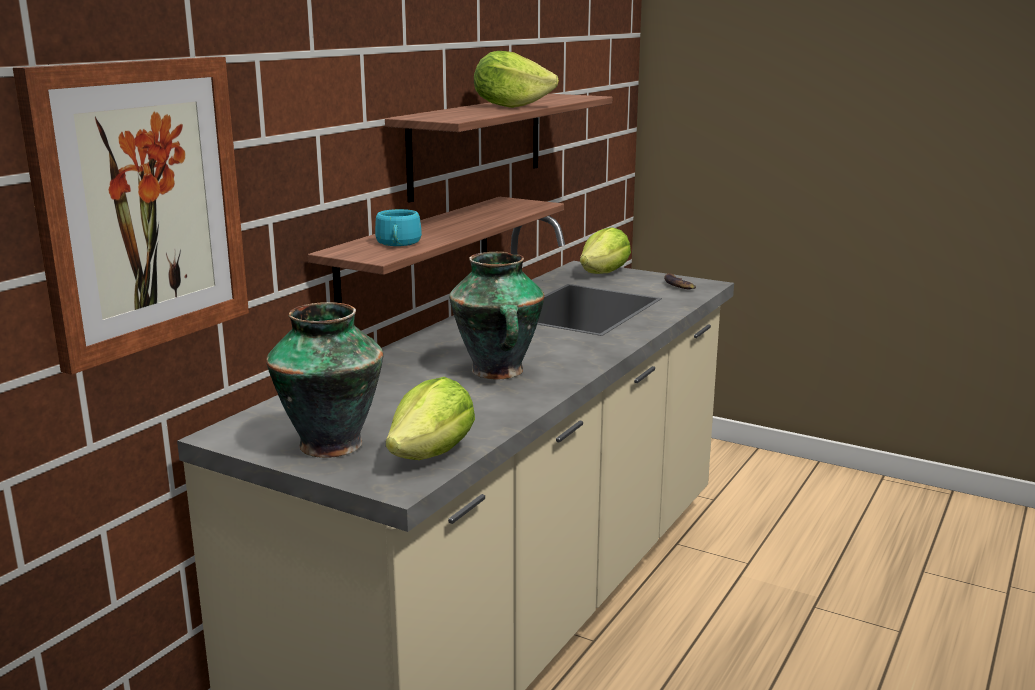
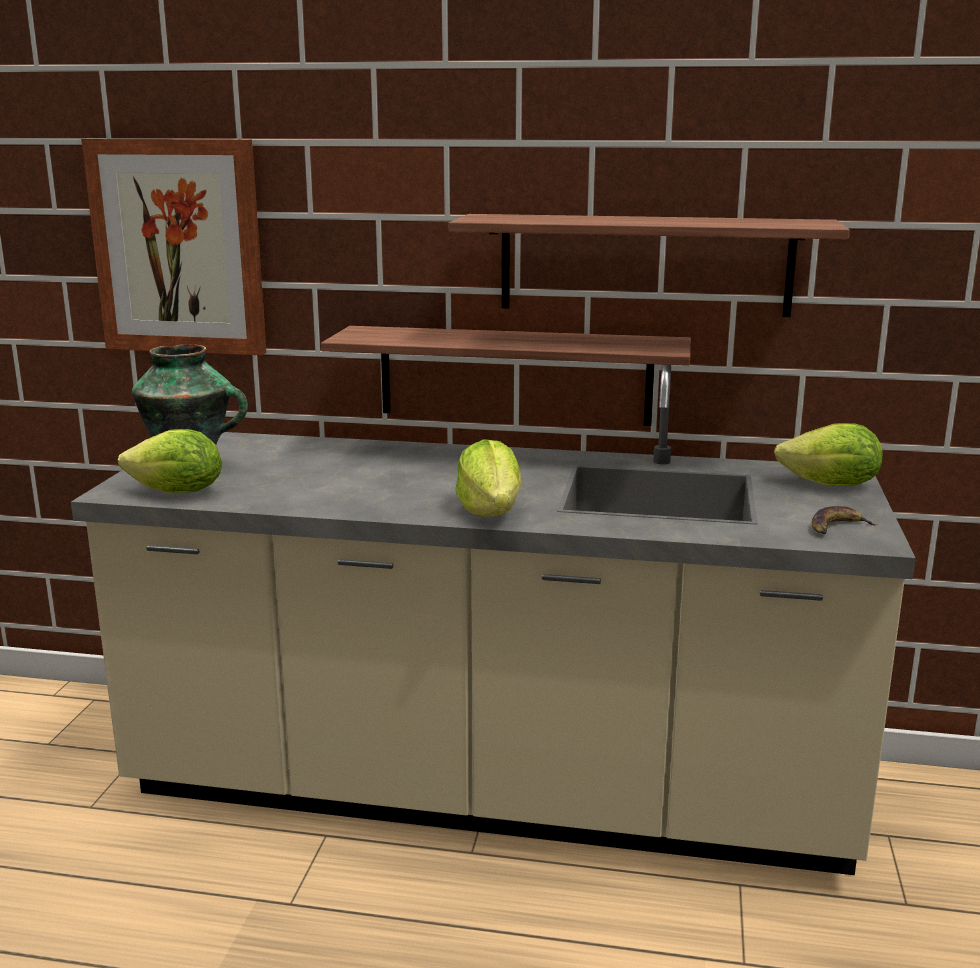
camera: 70 degrees right, 0 degrees up
turquoise cup [375,209,422,246] -> none
vase [449,252,545,379] -> none
lettuce [474,51,559,108] -> lettuce moved to [455,439,522,517]

